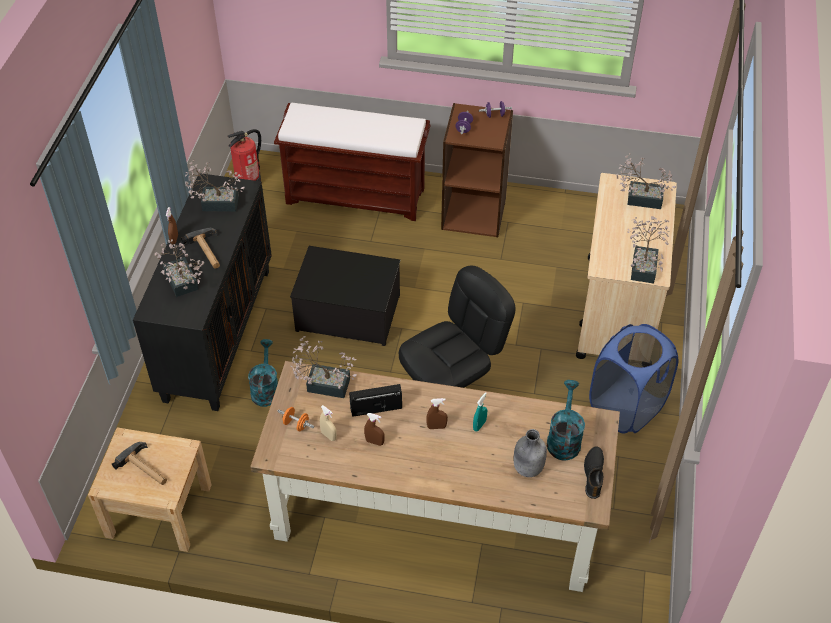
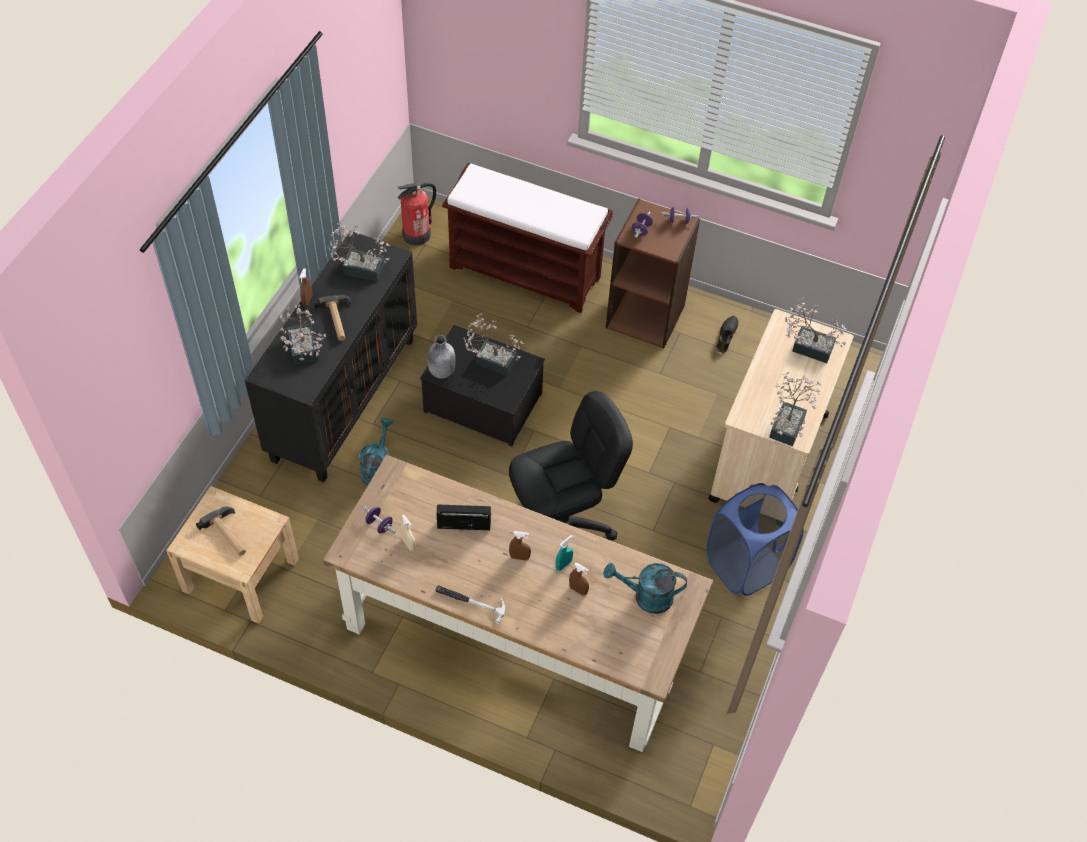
camera: 10 degrees right, 5 degrees up
orange dumbbell [278,407,314,431] -> purple dumbbell [363,506,396,534]
potted plant [291,336,357,398] -> potted plant moved to [463,314,524,376]
brown spray bottle [364,413,385,446] -> brown spray bottle moved to [569,563,589,596]
grey bottle [514,429,547,477] -> grey bottle moved to [427,335,455,379]
turquoise watering can [547,380,585,461] -> turquoise watering can turned 105 degrees counterclockwise [604,563,687,614]
black shoe [584,446,604,499] -> black shoe moved to [716,316,738,353]
none -> hammer [435,585,505,624]

